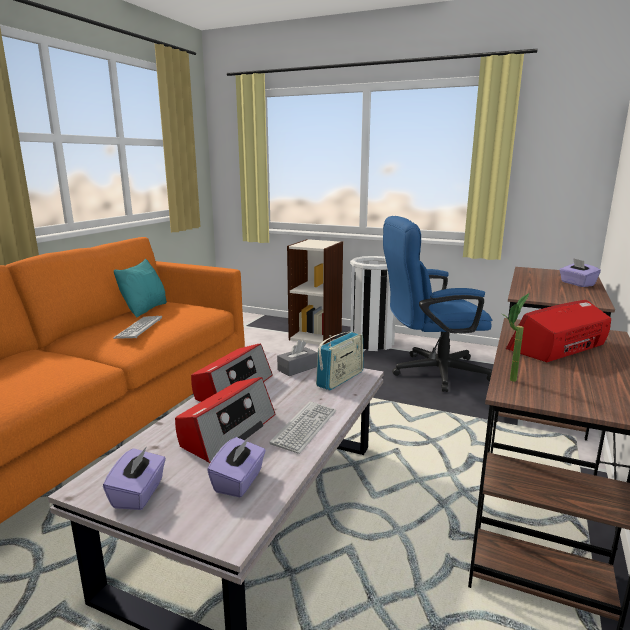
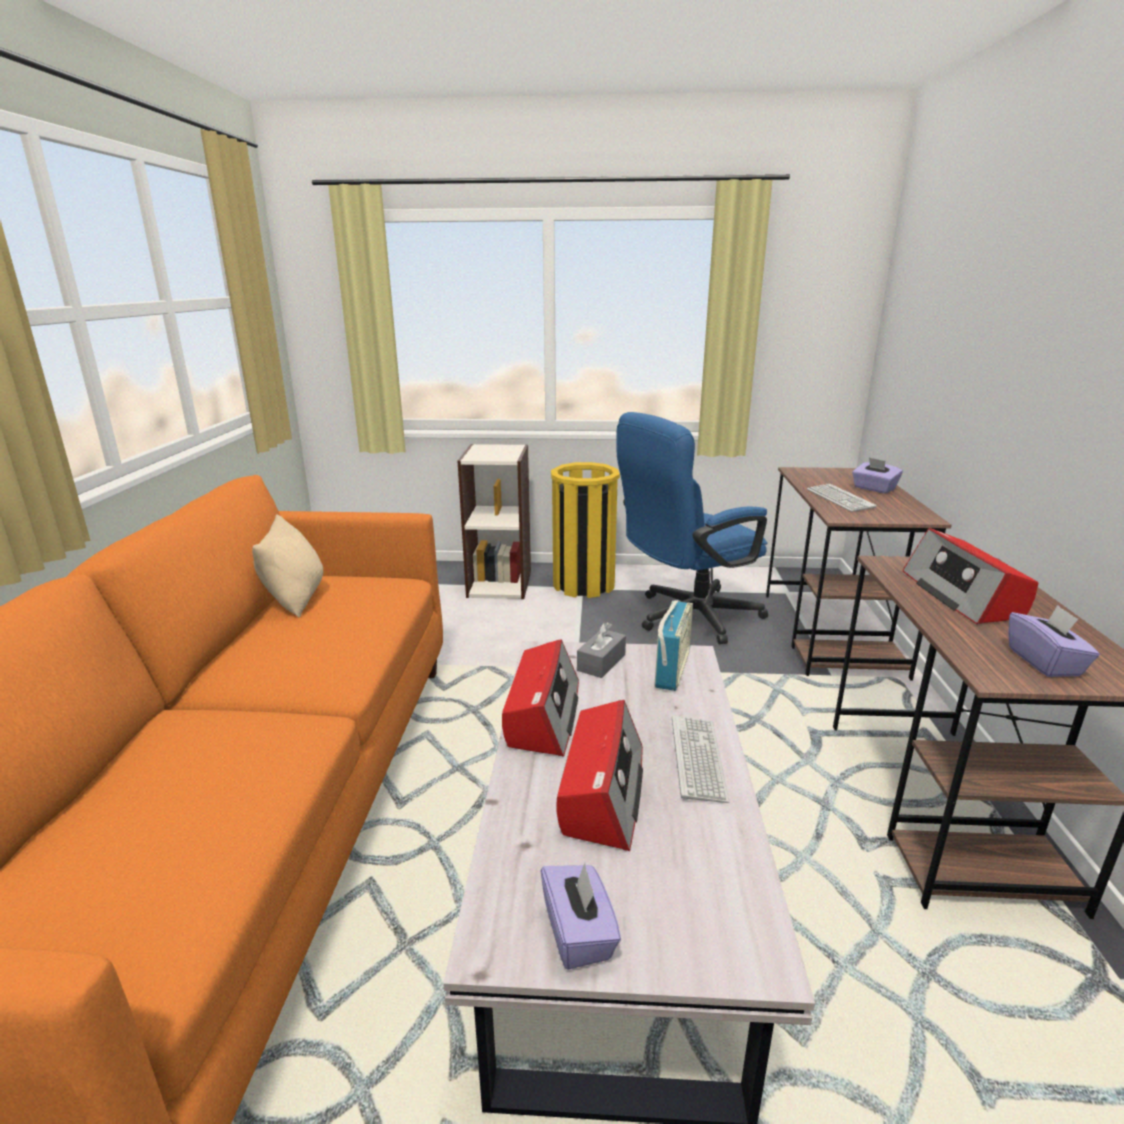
camera: 20 degrees left, 5 degrees up
keyboard [113,316,162,339] -> keyboard moved to [807,484,877,512]
turquoise pillow [114,259,167,317] -> beige pillow [252,514,323,617]
purple tissue box [207,437,266,497] -> purple tissue box moved to [1008,605,1100,677]
white trash can [350,256,396,351] -> yellow trash can [551,462,620,598]
potted plant [502,293,529,382] -> none
radio [506,300,611,362] -> radio turned 45 degrees counterclockwise [903,528,1038,624]

